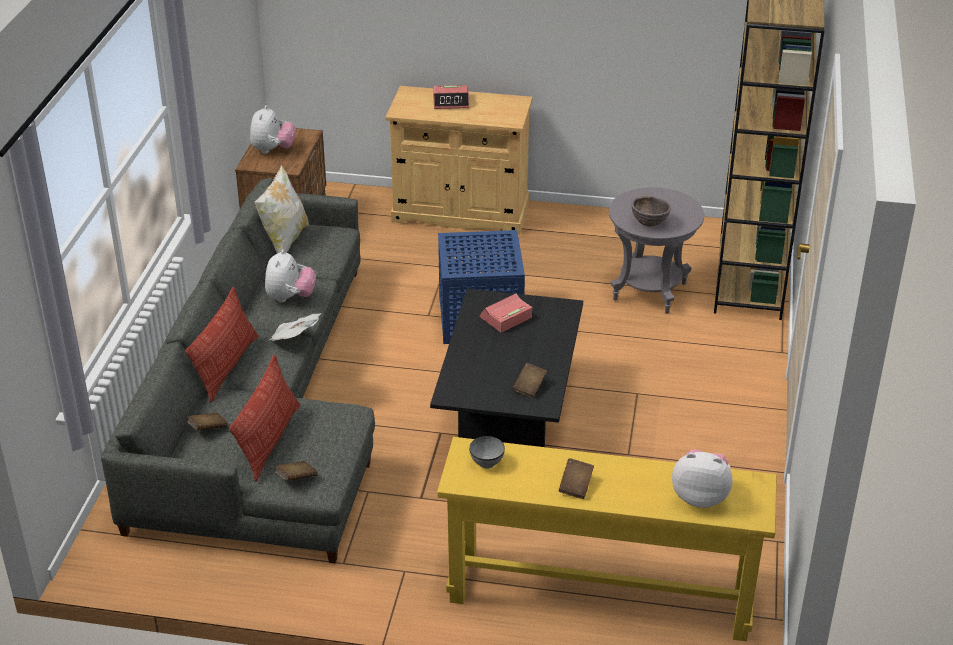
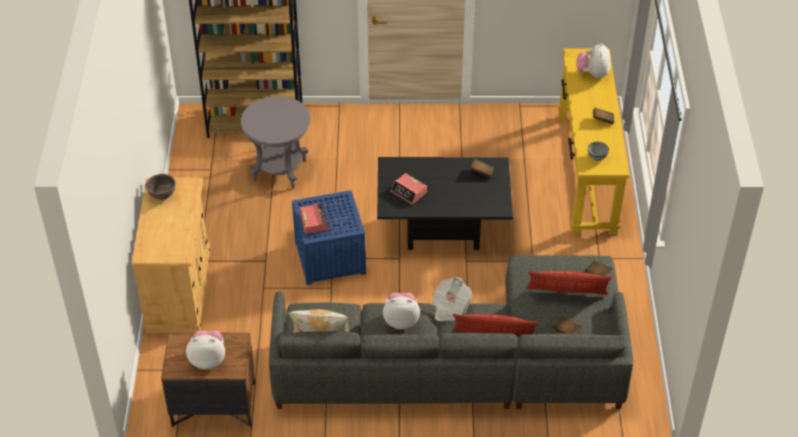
camera: 100 degrees left, 10 degrees up
alarm clock [433,85,469,109] -> alarm clock moved to [299,203,329,234]
brown bowl [632,196,671,227] -> brown bowl moved to [145,174,176,200]

